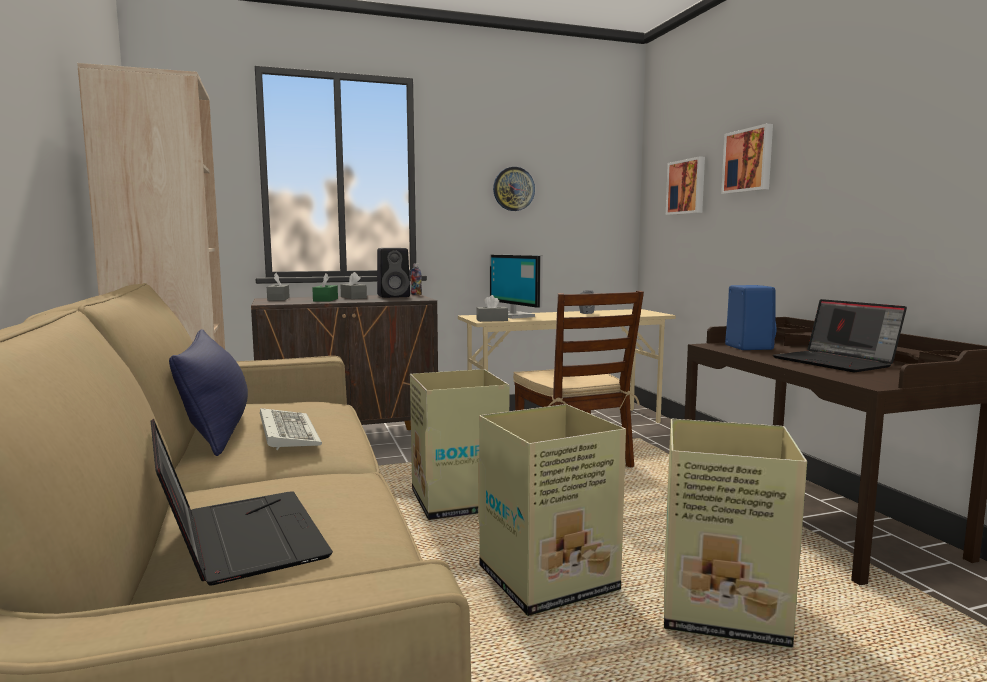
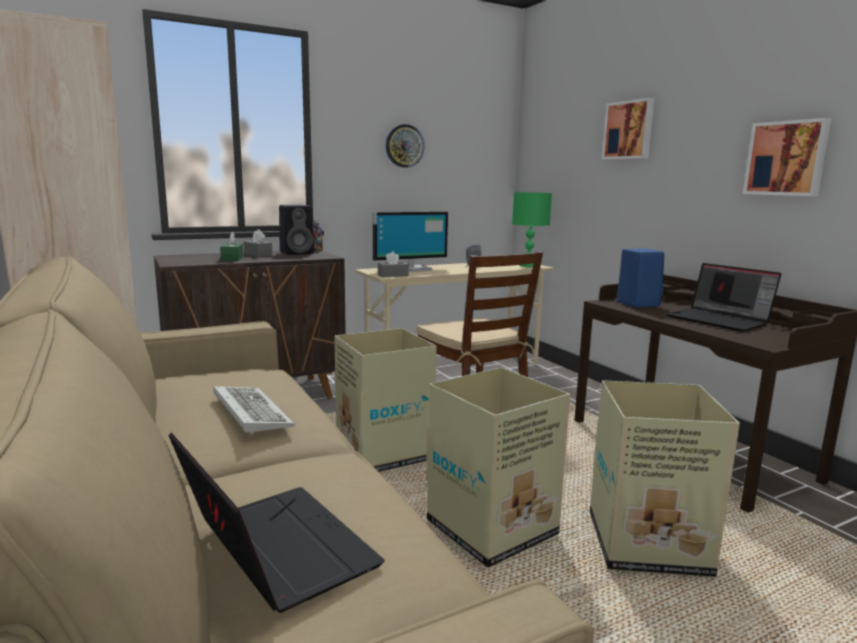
camera: 10 degrees left, 5 degrees up
blue pillow [169,329,248,456] -> none
grey tissue box [267,273,290,301] -> none
monitor [490,254,543,319] -> monitor turned 75 degrees counterclockwise [372,211,448,272]
picture [666,156,705,215] -> picture moved to [743,118,831,196]
none -> green table lamp [512,192,552,267]

